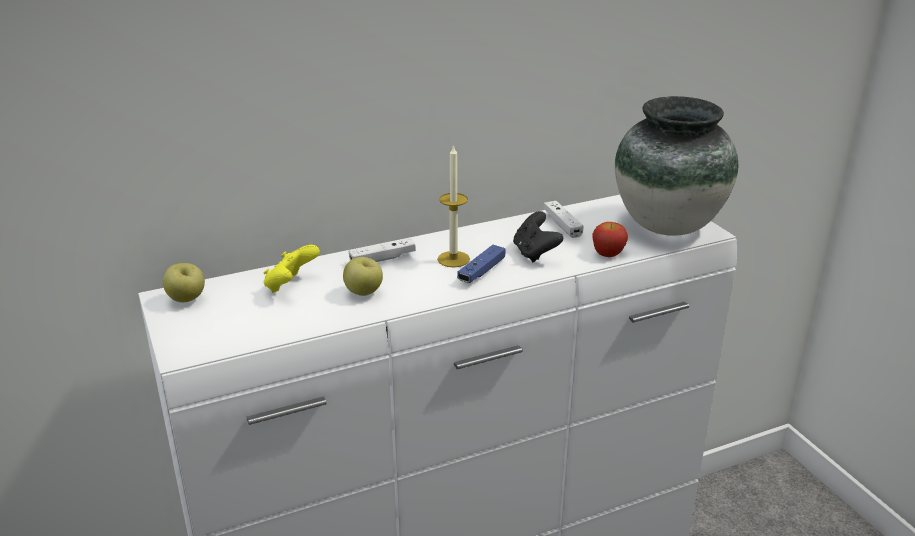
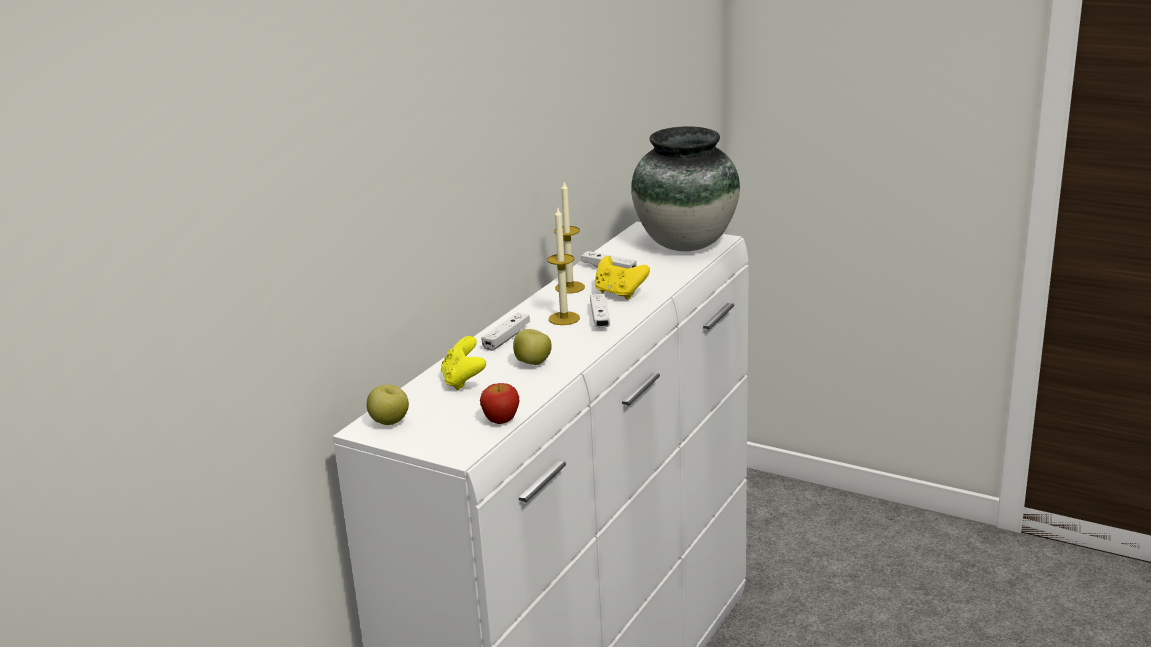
camera: 35 degrees left, 5 degrees down
blue game controller [457,245,506,283] -> white game controller [590,294,610,328]
black game controller [513,211,563,262] -> yellow game controller [595,256,650,300]
apple [592,222,628,257] -> apple moved to [480,383,519,424]
none -> candle [554,182,585,294]

